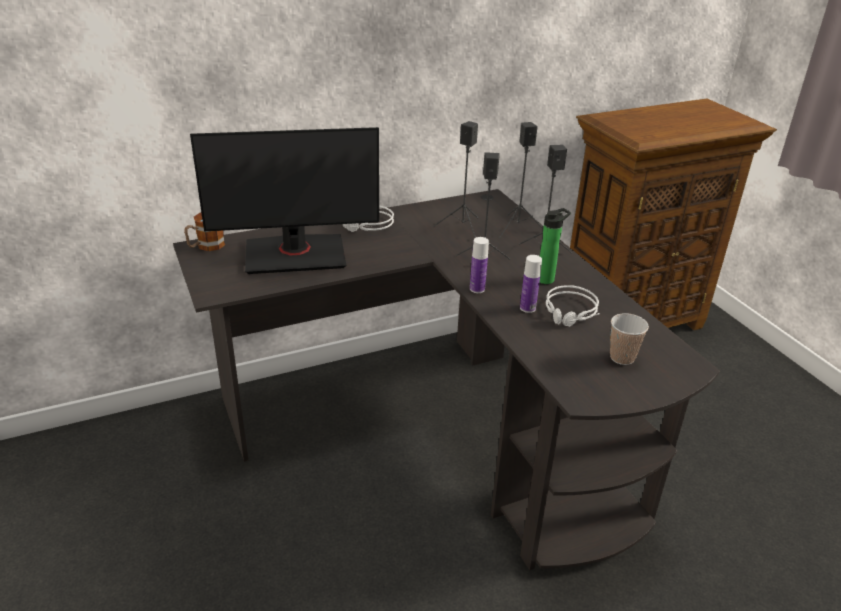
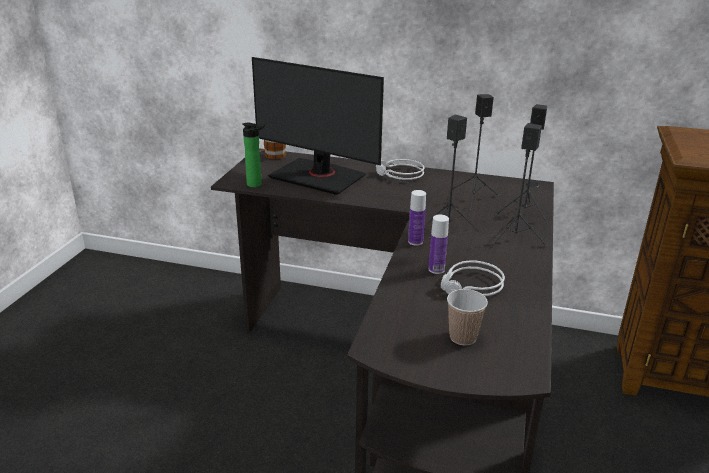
camera: 40 degrees right, 5 degrees down
bottle [540,208,571,284] -> bottle moved to [242,123,265,187]

